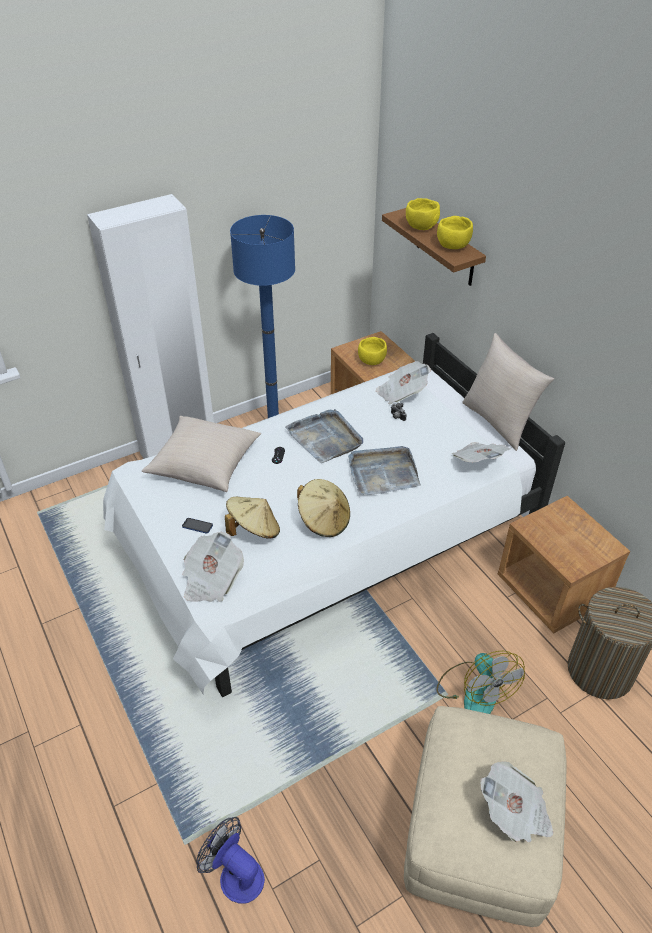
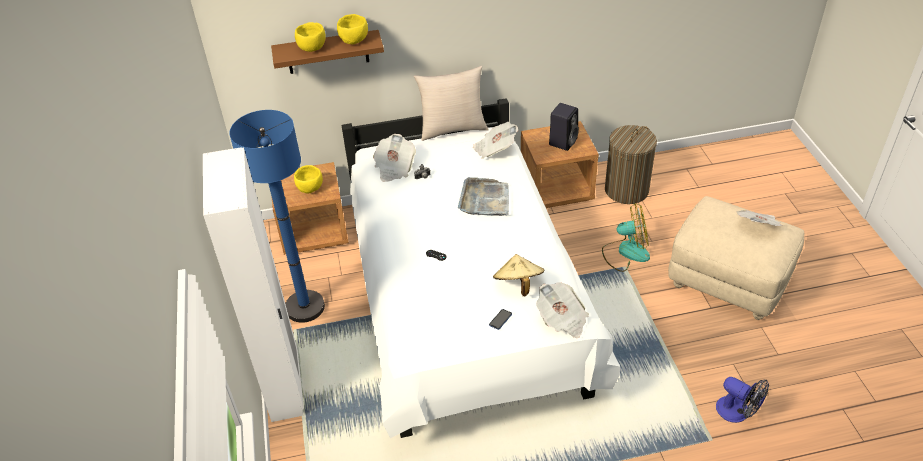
camera: 70 degrees left, 0 degrees up
beige pillow [142,416,261,492] -> none
fan [196,817,265,904] -> fan turned 105 degrees counterclockwise [716,377,769,423]
grey tray [285,409,363,463] -> none
beige hat [297,479,350,537] -> none
none -> black speaker [549,103,579,151]

